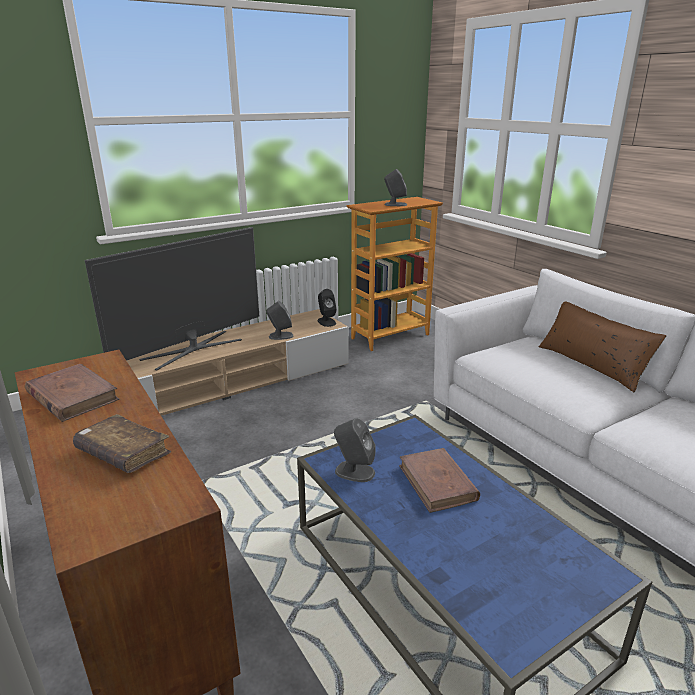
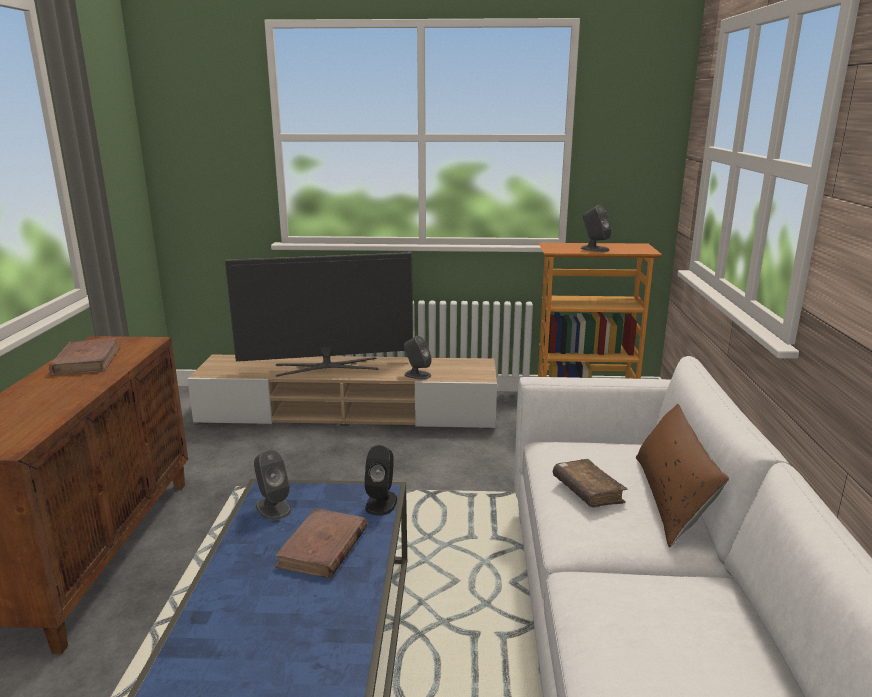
camera: 35 degrees right, 5 degrees down
brown book [73,414,171,473] -> brown book moved to [553,459,628,508]
black speaker [317,289,337,327] -> black speaker moved to [364,445,397,516]

